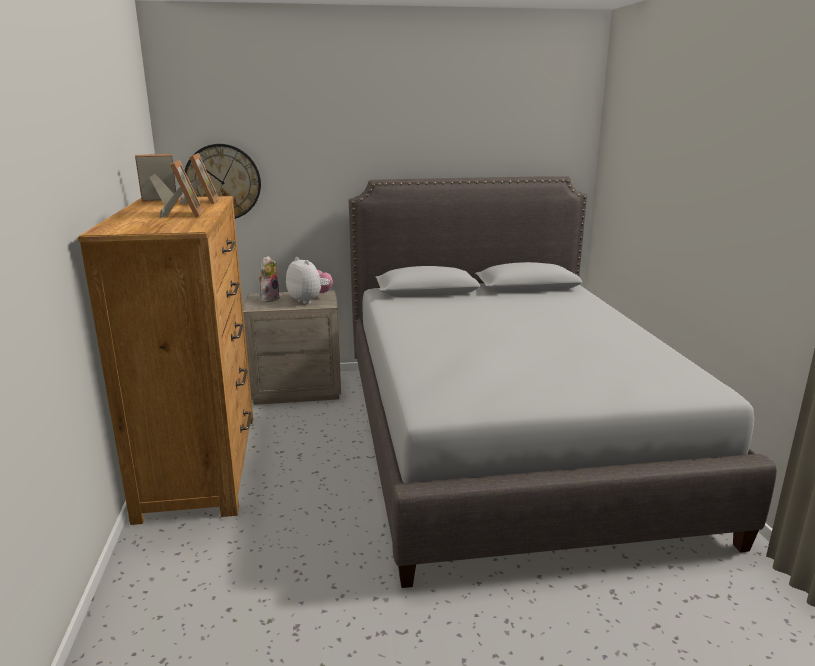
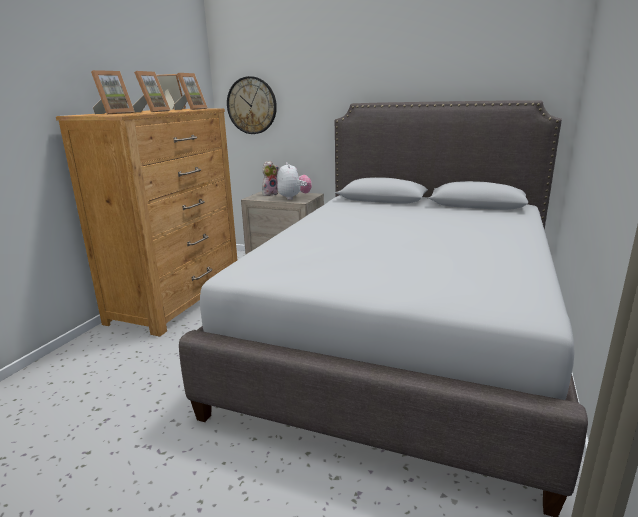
camera: 30 degrees right, 0 degrees up
none -> picture frame [91,70,135,114]

